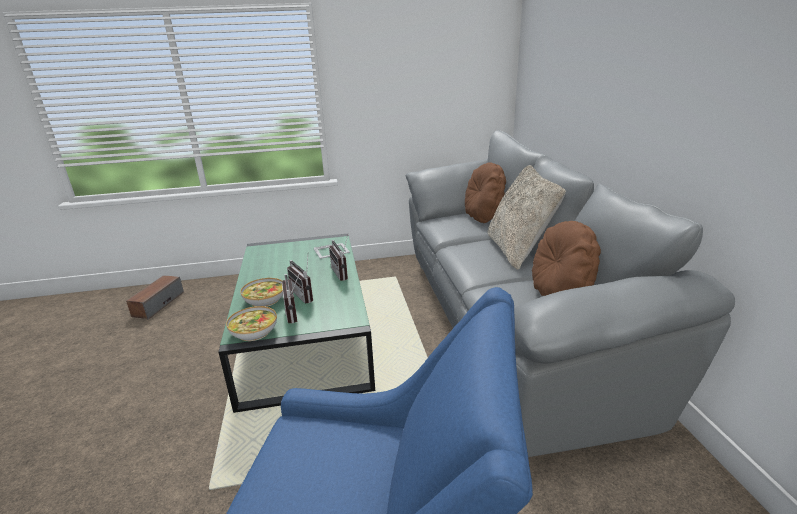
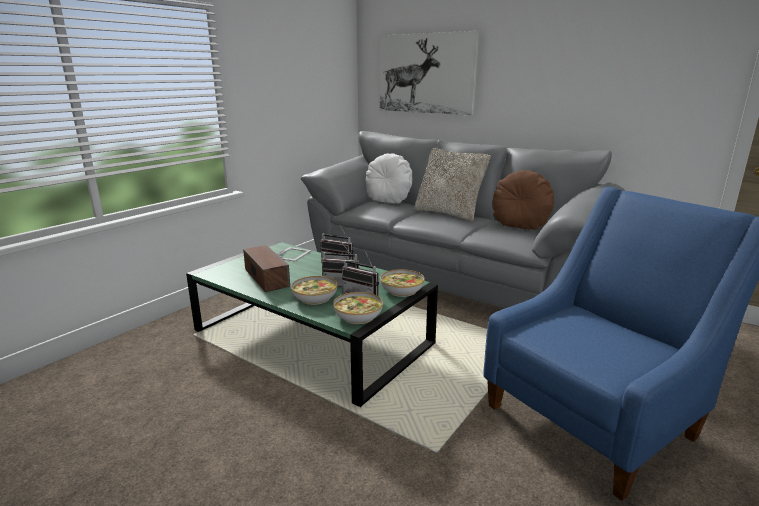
camera: 45 degrees left, 5 degrees down
speaker [126,275,184,320] -> speaker moved to [243,245,290,292]
brown pillow [465,163,506,223] -> white pillow [366,153,413,203]
none -> picture [380,31,479,116]
none -> bowl [380,269,425,297]

